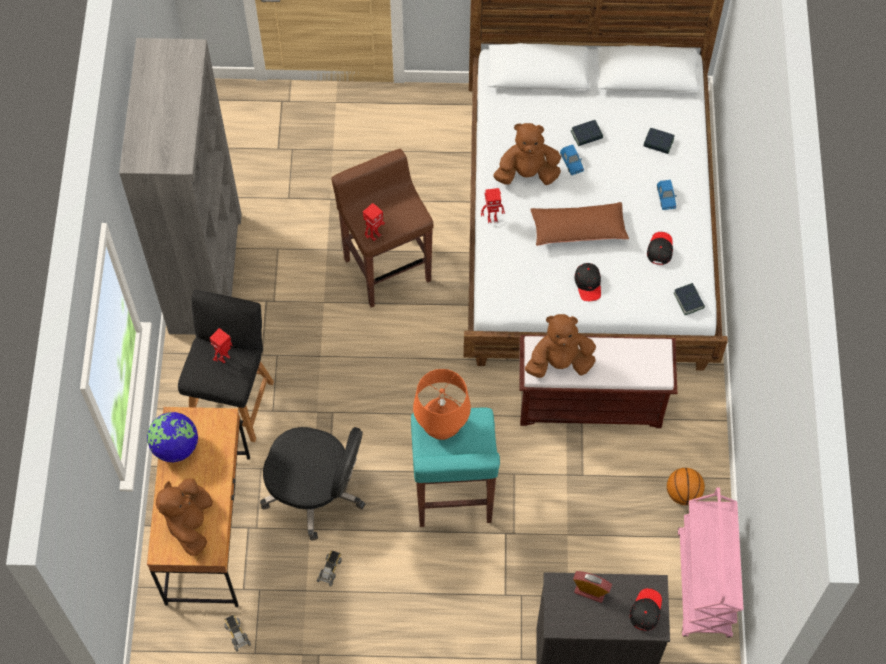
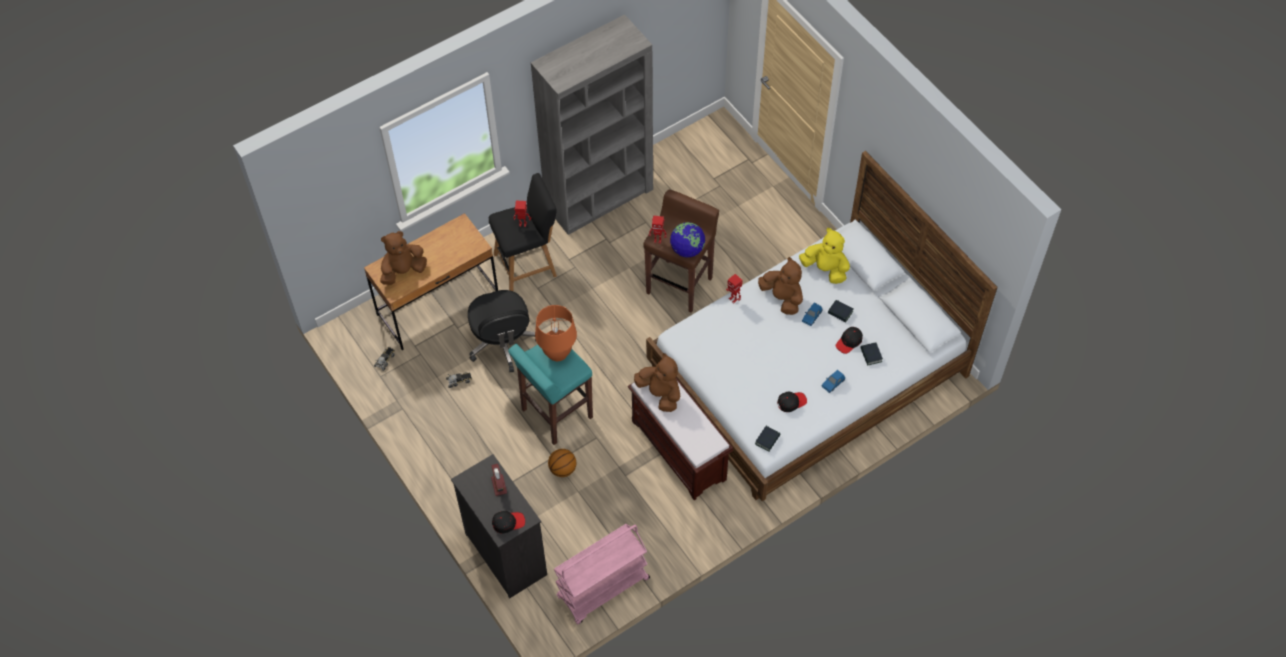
camera: 55 degrees right, 5 degrees down
globe [147,412,198,462] -> globe moved to [670,222,705,257]
brown pillow [530,202,629,246] -> none
black cap [574,263,601,301] -> black cap moved to [836,327,863,354]
basketball [667,468,705,505] -> basketball moved to [548,449,577,477]
none -> yellow plush toy [799,228,850,284]

